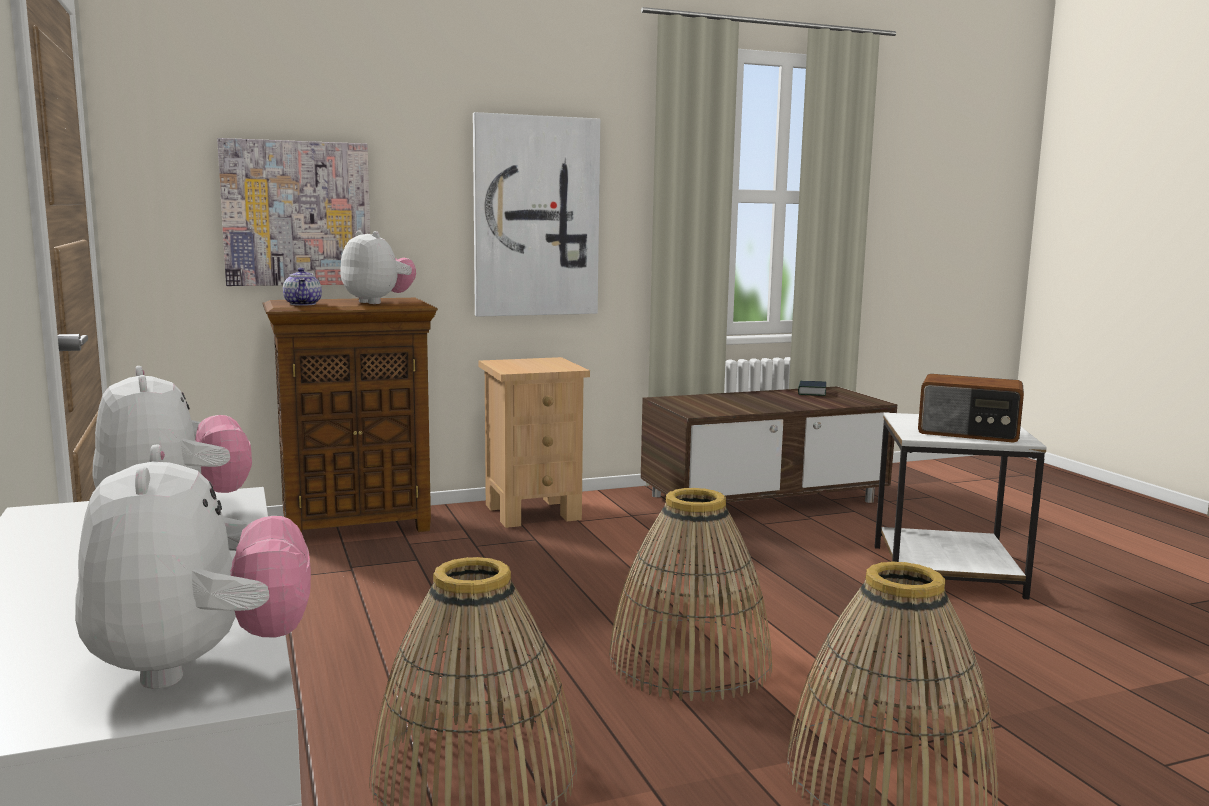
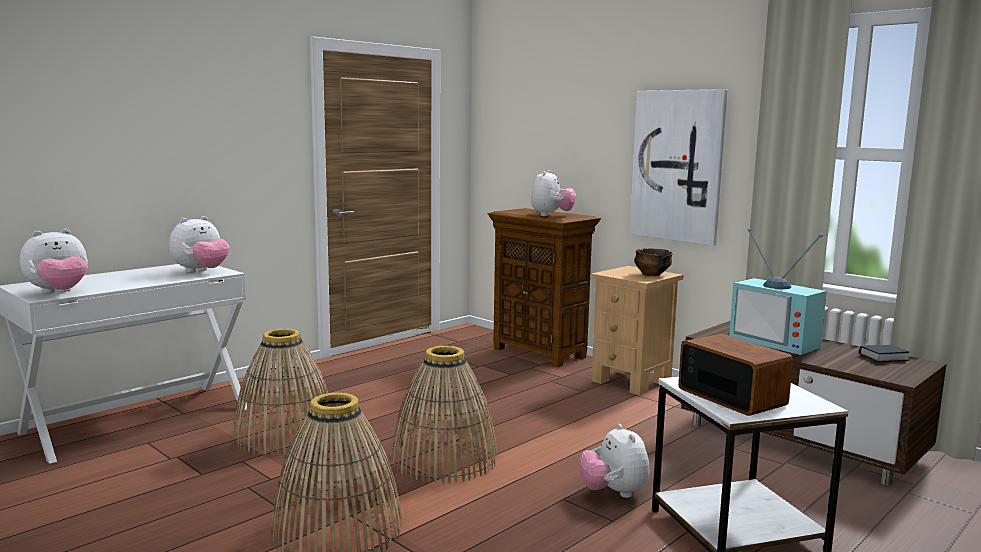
camera: 65 degrees right, 0 degrees up
picture [217,138,370,286] -> none
teapot [283,268,322,306] -> none
radio [918,374,1024,443] -> radio turned 150 degrees clockwise [678,334,793,416]
none -> plush toy [579,424,650,498]
none -> bowl [634,248,673,276]
none -> television [729,228,827,355]

